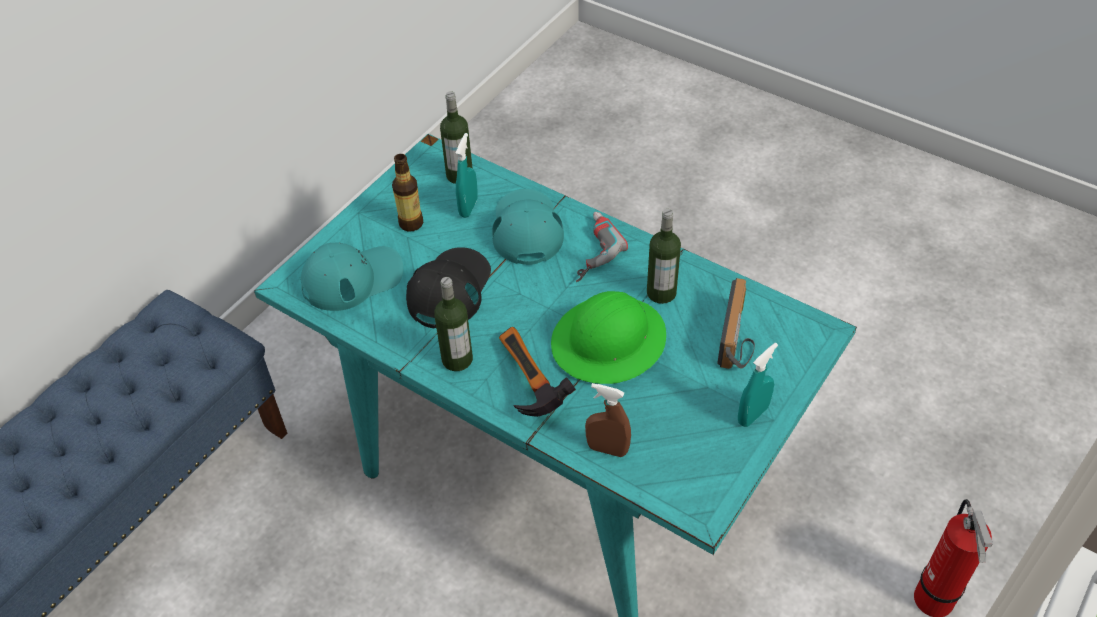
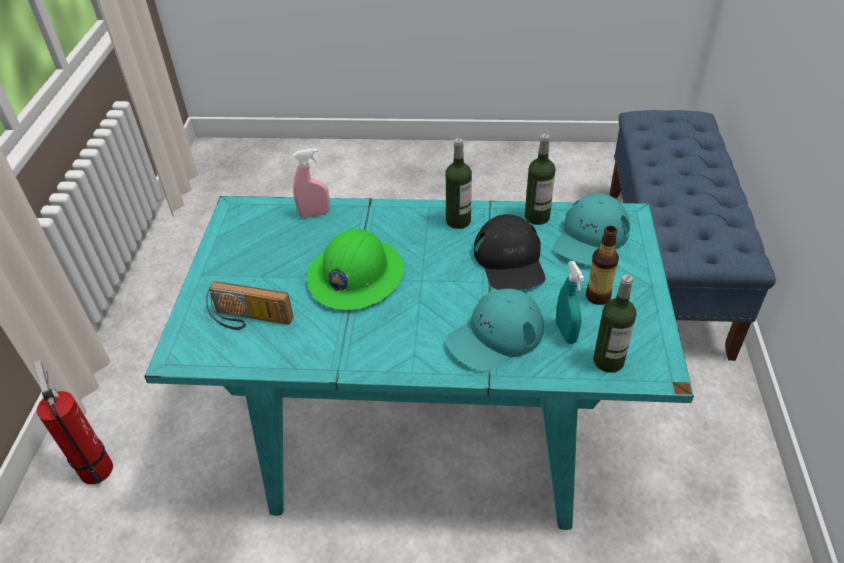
camera: 150 degrees right, 5 degrees down
turquoise cap [492,189,564,265] -> turquoise cap turned 90 degrees clockwise [446,288,544,372]
hammer [499,327,576,417] -> none
power drill [576,212,628,282] -> none
brown spray bottle [585,383,631,457] -> pink spray bottle [293,149,330,218]
bottle [647,209,681,304] -> bottle moved to [525,134,555,225]
radio [717,278,755,369] -> radio turned 60 degrees counterclockwise [206,281,294,330]
turquoise spray bottle [738,343,778,427] -> none

